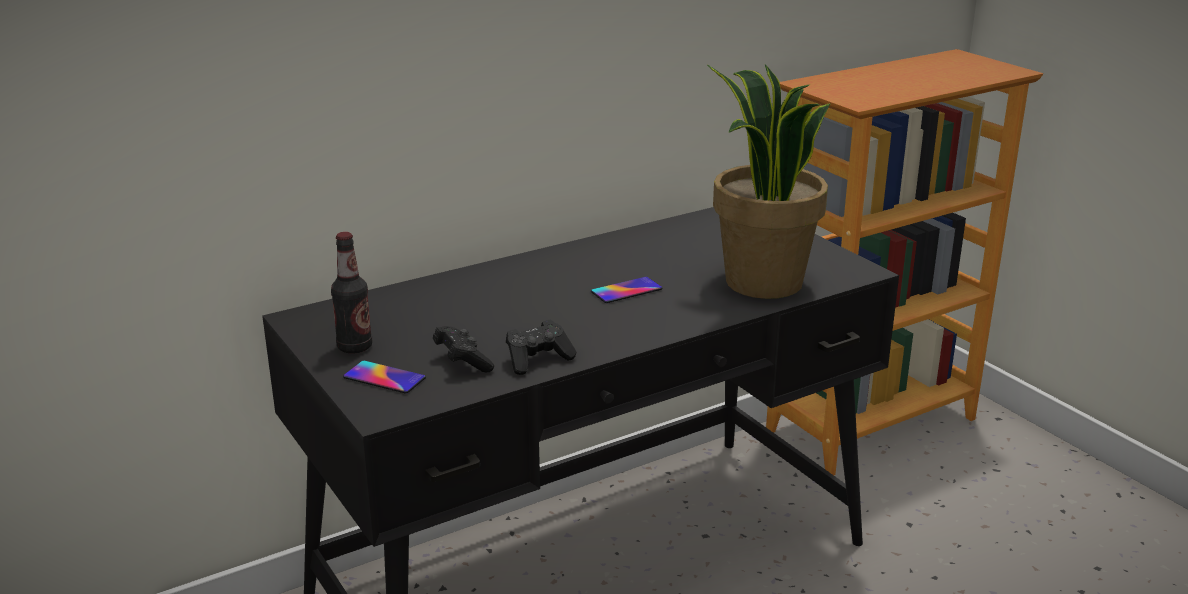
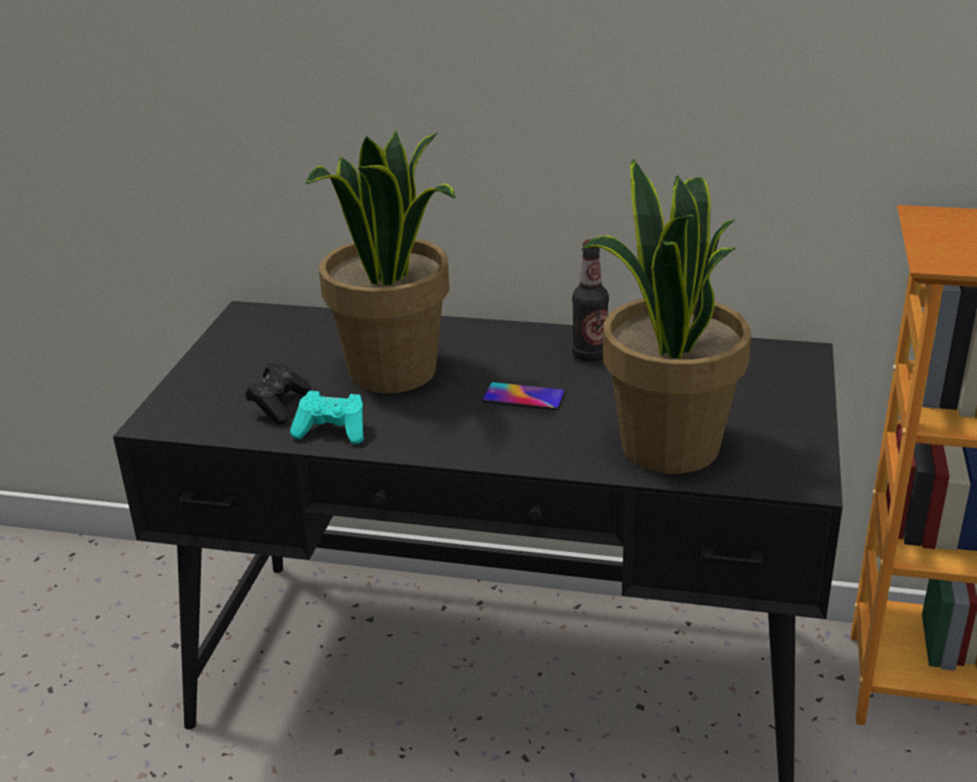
camera: 45 degrees right, 5 degrees up
bottle [331,232,372,353] -> bottle moved to [572,239,609,362]
phone [343,361,426,393] -> none
black game controller [506,319,576,375] -> turquoise game controller [290,391,364,444]
none -> potted plant [305,130,456,394]

